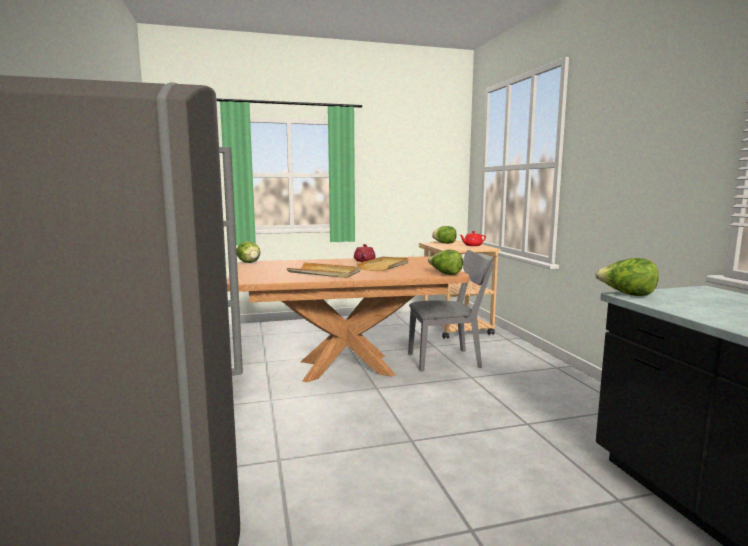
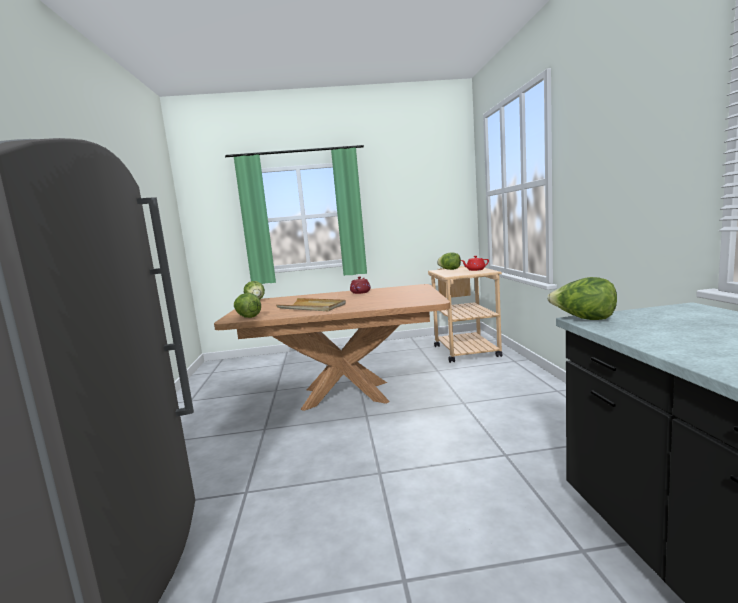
camera: 10 degrees right, 0 degrees up
beige tray [356,257,408,271] -> none
grey chair [408,250,494,372] -> none
lettuce [428,249,463,275] -> lettuce moved to [234,293,261,318]

